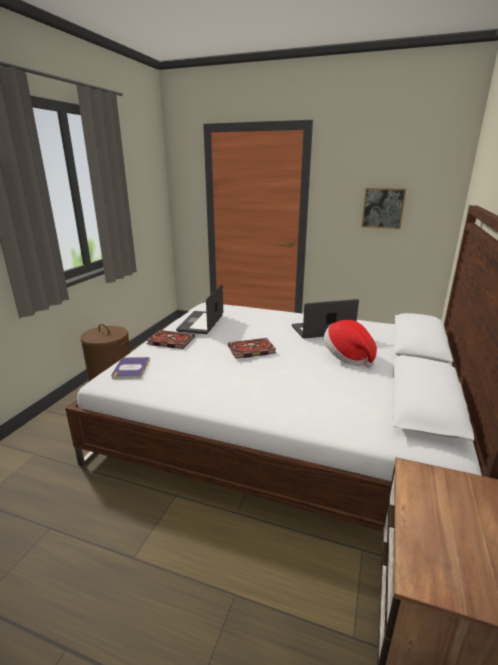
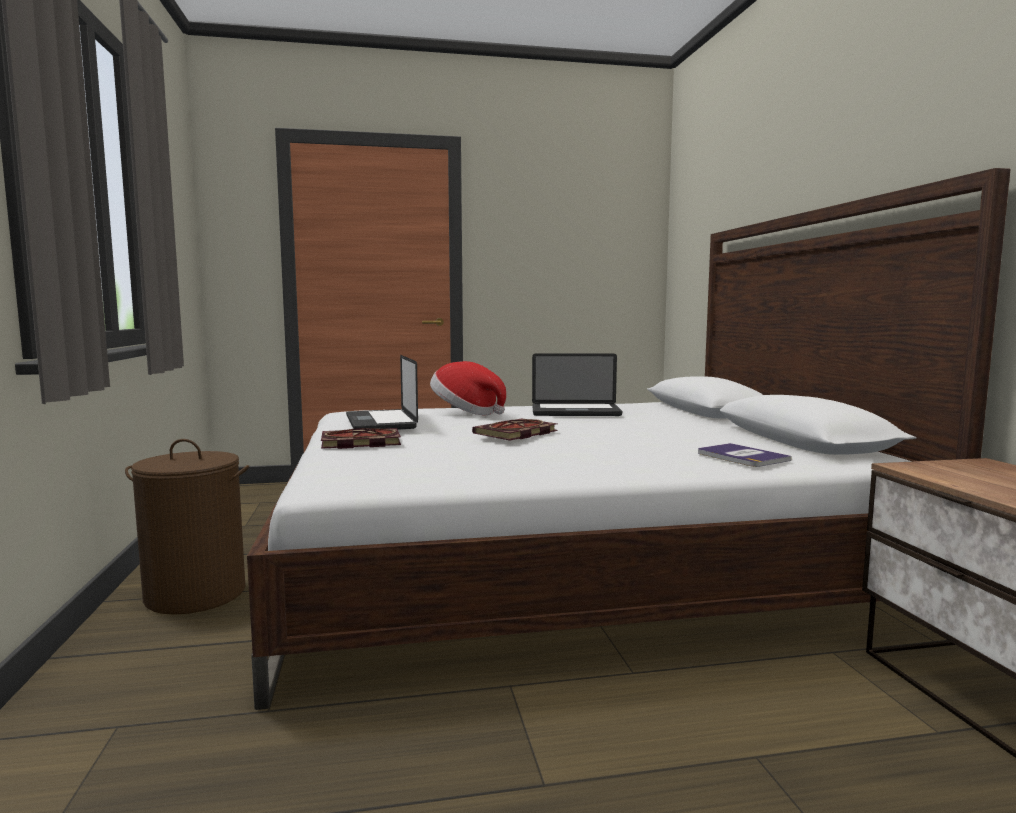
camera: 30 degrees left, 15 degrees down
book [111,357,150,379] -> book moved to [698,443,792,467]
laptop [292,299,359,339] -> laptop turned 135 degrees counterclockwise [532,353,622,416]
hat [324,320,377,368] -> hat moved to [430,361,506,415]
picture [362,188,406,229] -> none

